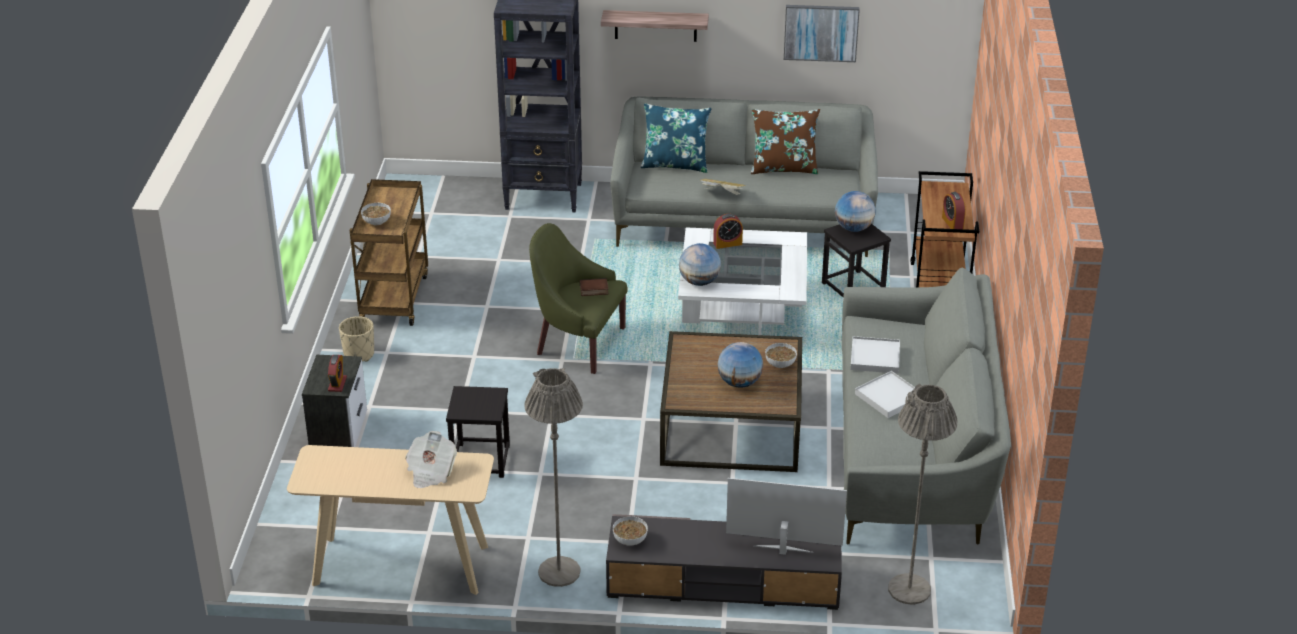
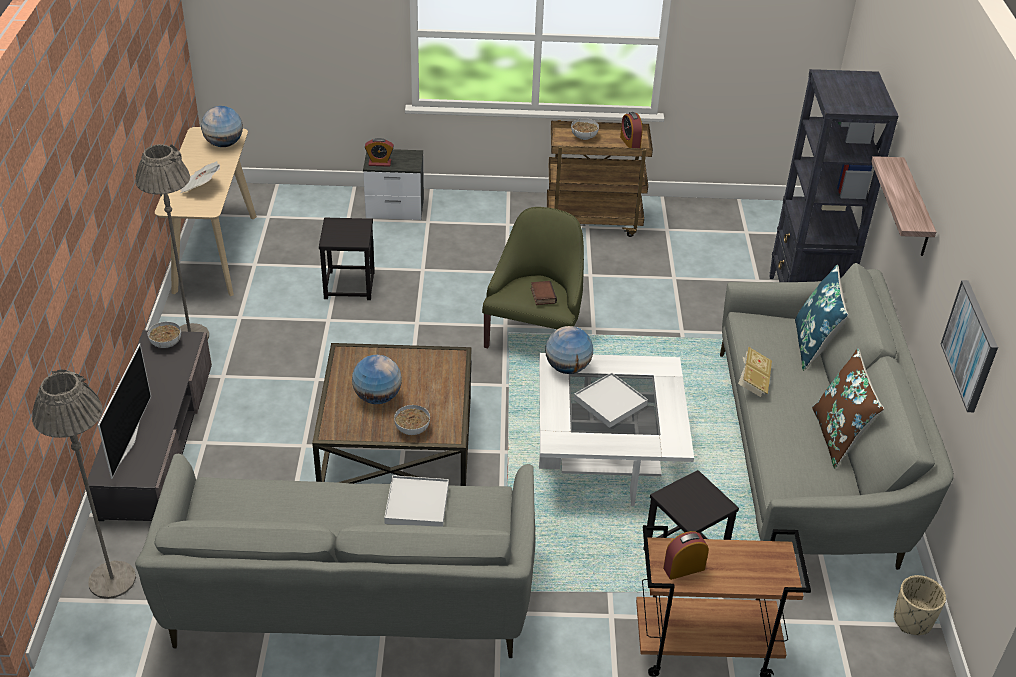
camera: 85 degrees right, 5 degrees up
beige planter [339,316,374,362] -> beige planter moved to [894,575,946,635]
alarm clock [713,214,743,249] -> alarm clock moved to [620,112,643,148]
globe [835,191,876,232] -> globe moved to [201,106,243,147]
white tray [855,371,915,418] -> white tray moved to [574,372,648,428]

